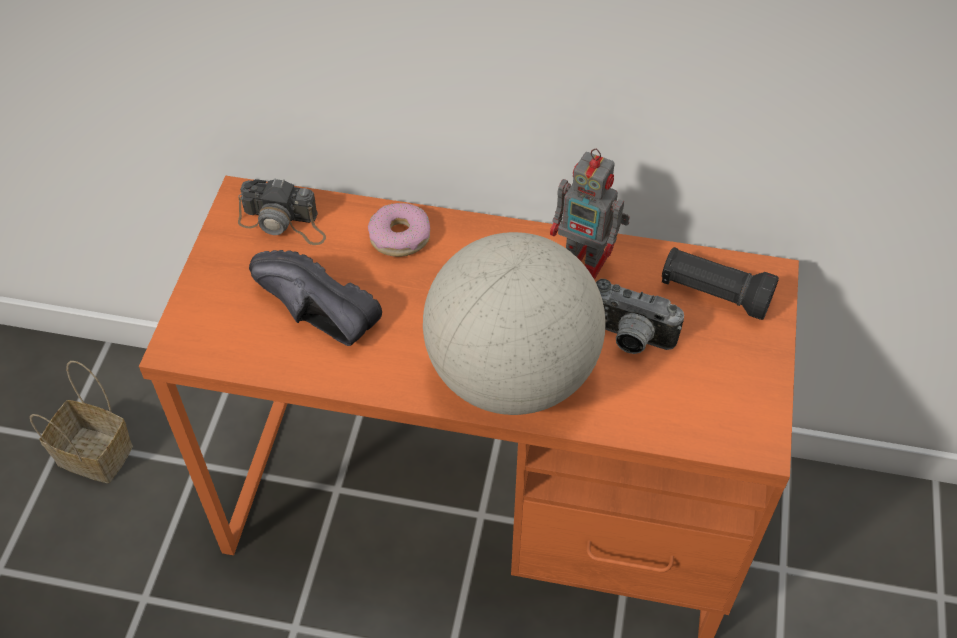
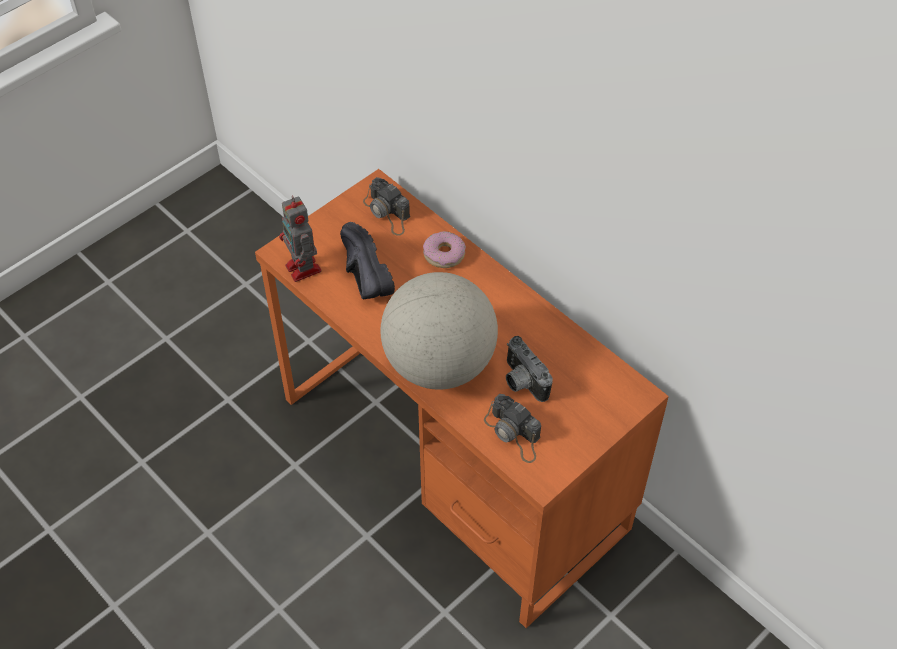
camera: 35 degrees right, 0 degrees up
basket [30,361,133,483] -> none
toy robot [550,149,630,280] -> toy robot moved to [279,195,322,282]
black flashlight [662,247,779,320] -> none
none -> camera [484,394,541,463]

